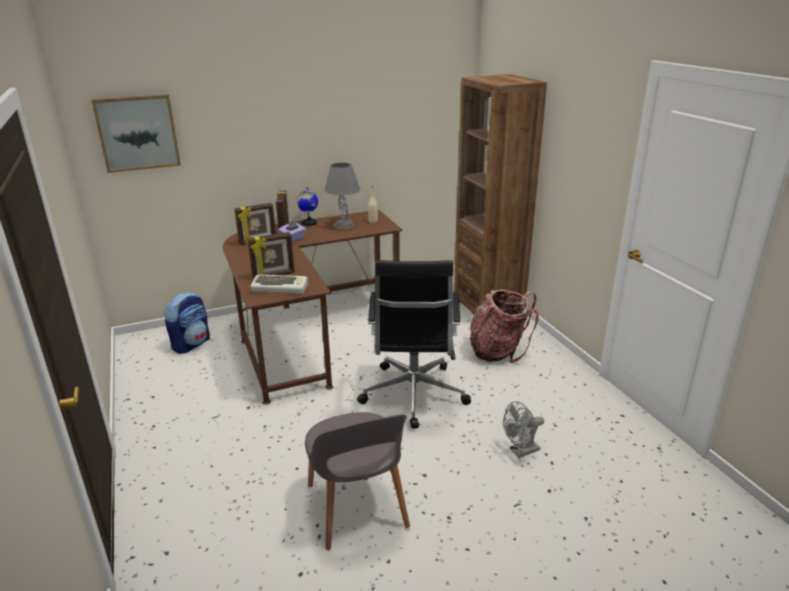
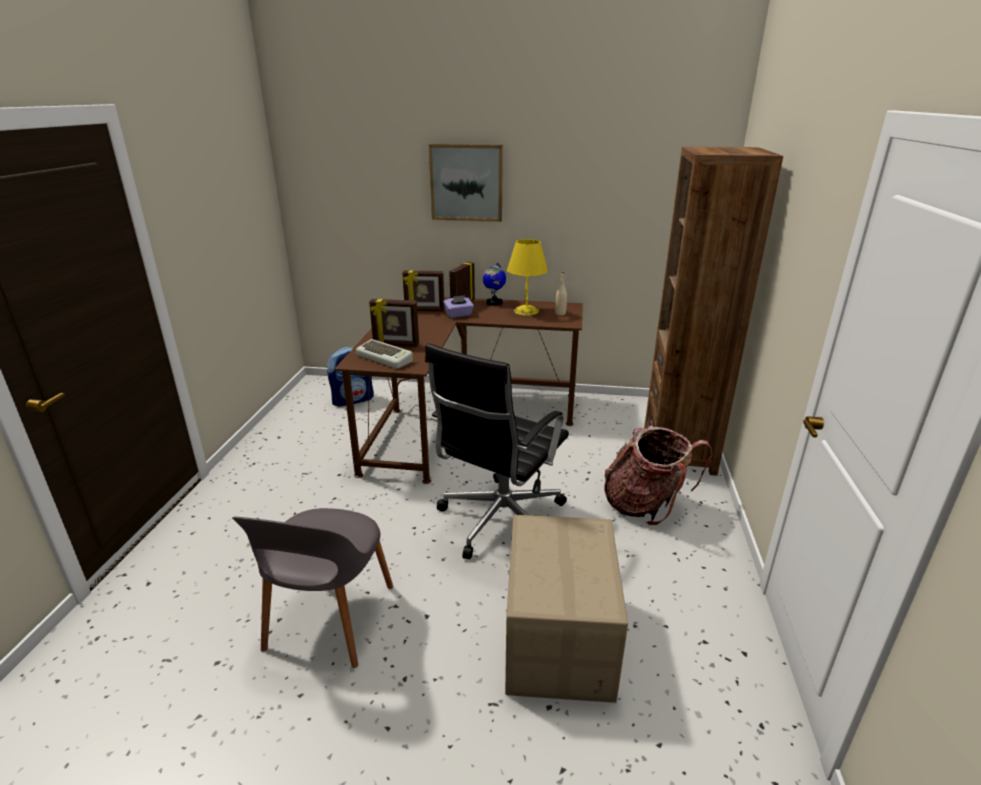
camera: 30 degrees right, 0 degrees up
picture [91,94,181,173] -> picture moved to [429,144,503,222]
grey table lamp [325,162,360,229] -> yellow table lamp [507,239,548,316]
grey fan [503,401,544,458] -> cardboard box [505,515,628,703]

